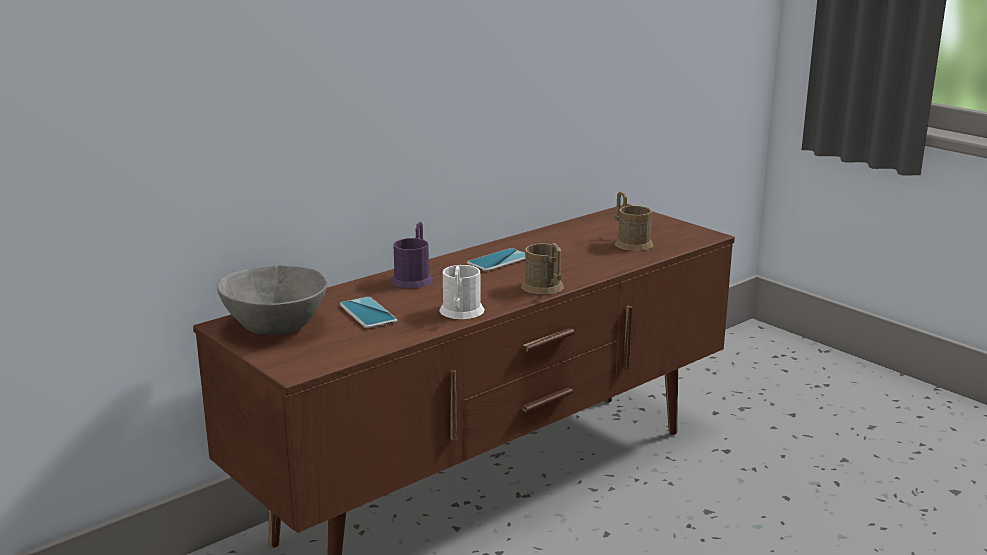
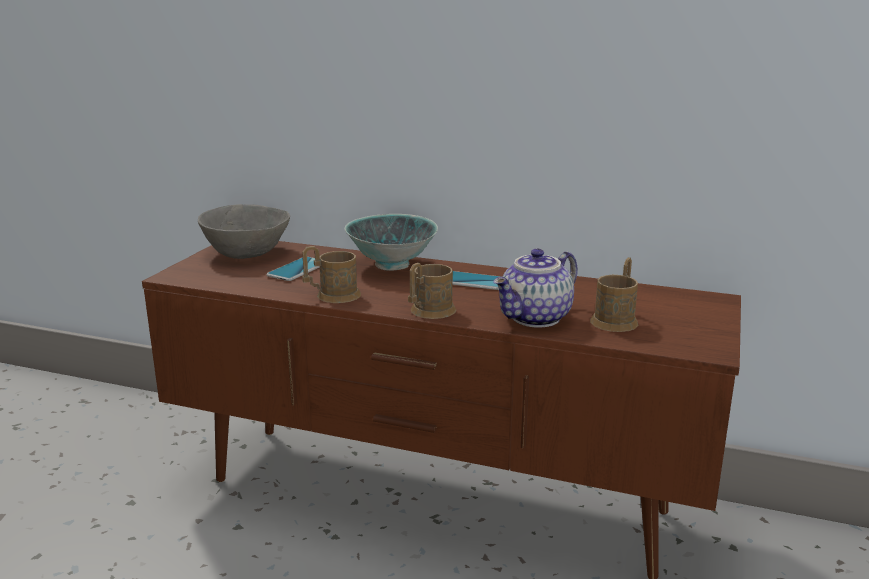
camera: 60 degrees right, 0 degrees up
purple mug [391,222,433,288] -> bowl [345,214,438,271]
white mug [439,265,485,319] -> brown mug [302,246,361,303]
none -> teapot [493,249,578,328]

